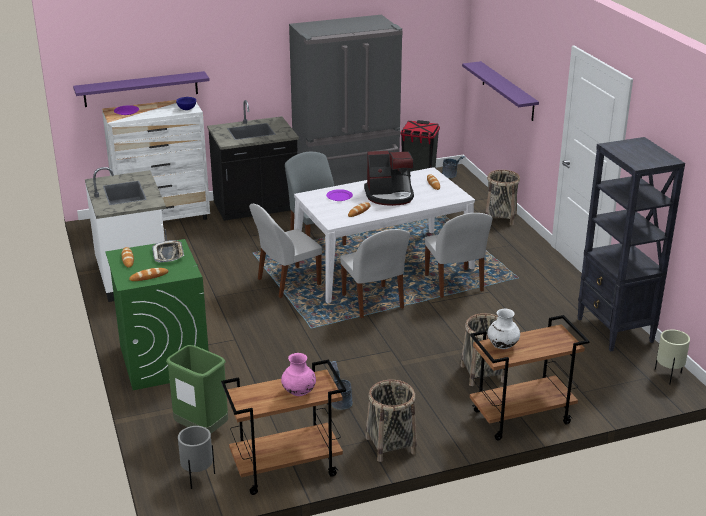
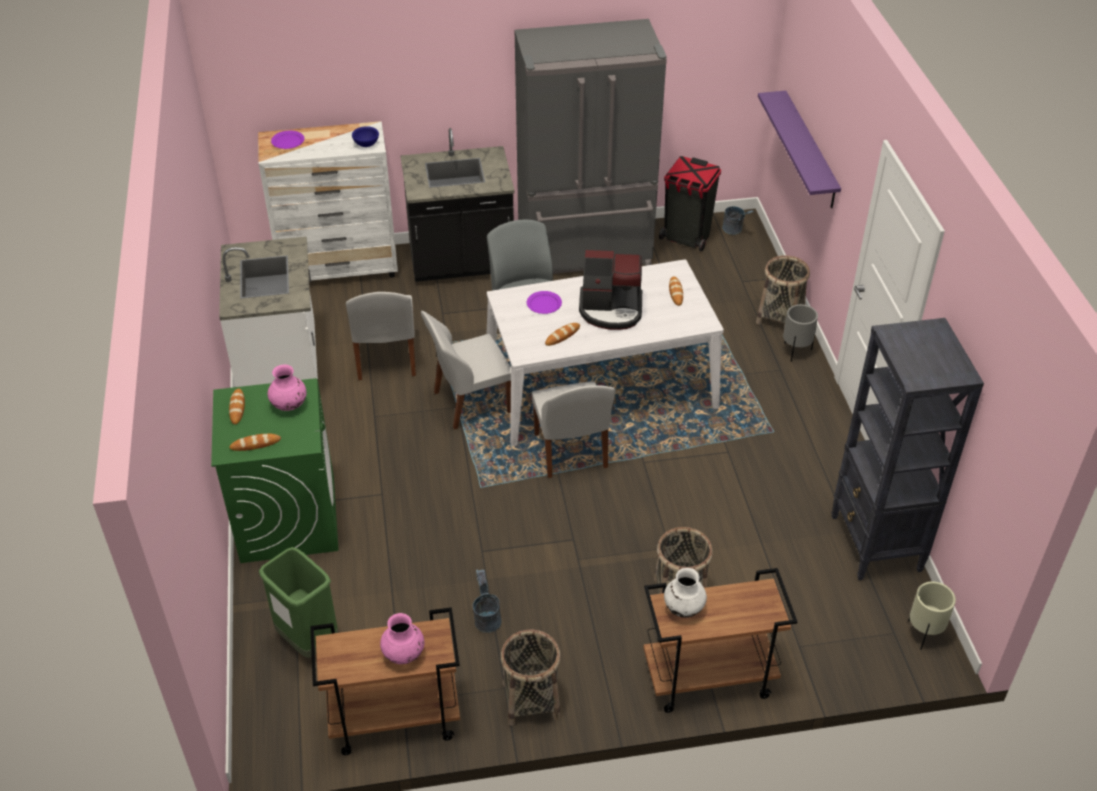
camera: 10 degrees right, 15 degrees up
purple shelf [73,71,210,107] -> none
tray [152,240,184,263] -> pink vase [267,365,307,411]
grey planter [178,426,215,489] -> grey planter moved to [783,304,818,362]
white chair [425,213,493,298] -> white chair moved to [346,292,416,380]

